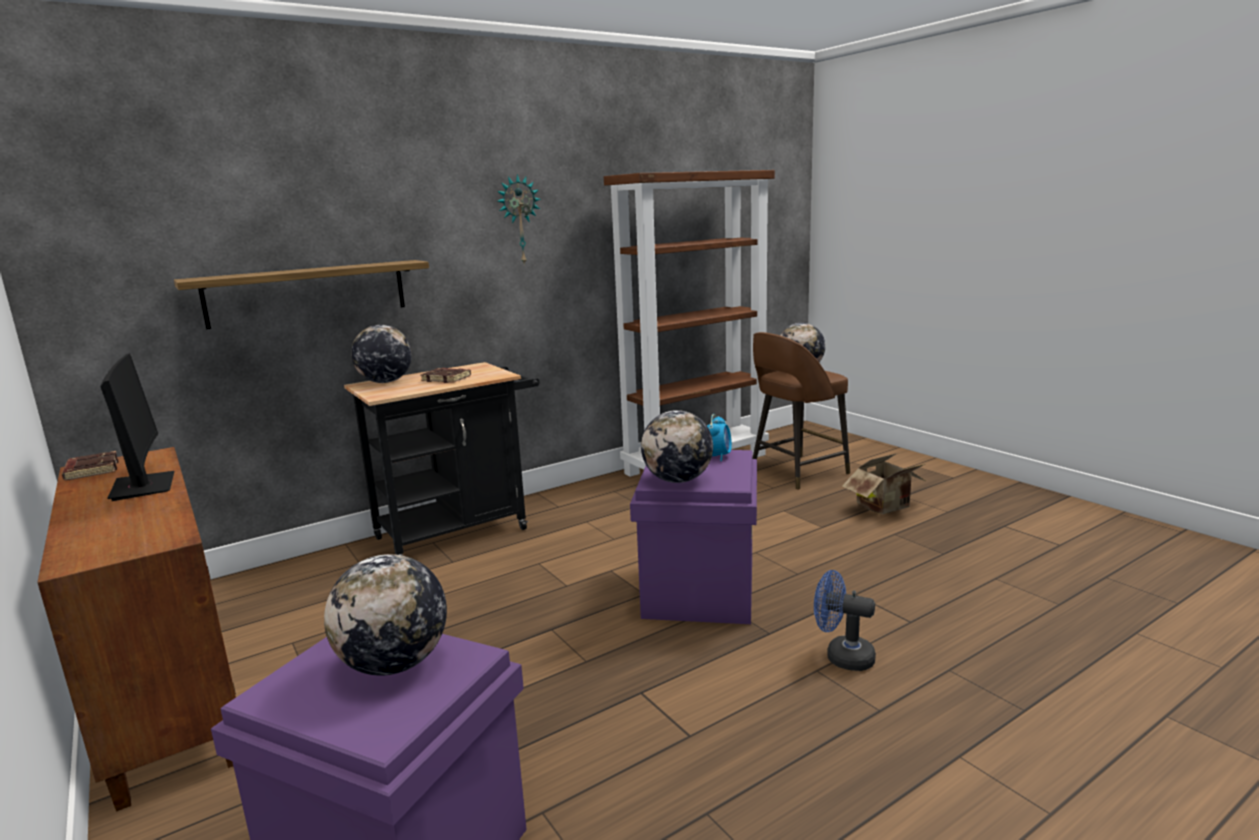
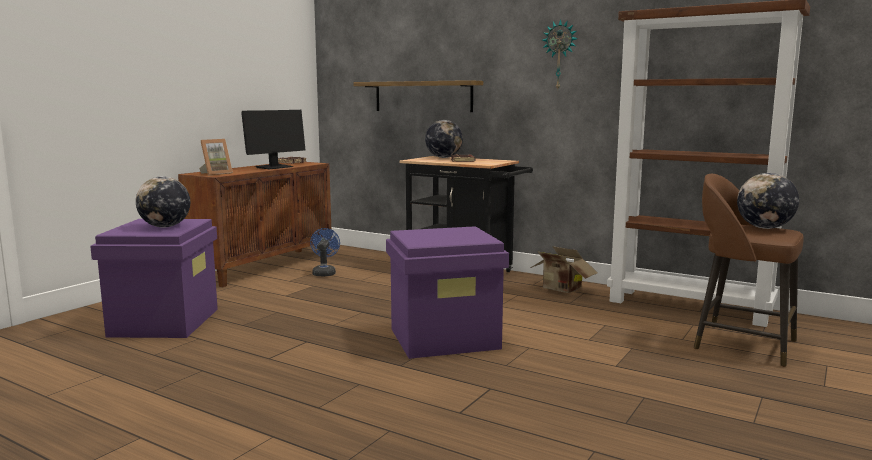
camera: 65 degrees right, 5 degrees down
globe [641,410,713,483] -> none
alarm clock [707,414,732,462] -> none
blue fan [814,570,876,671] -> blue fan moved to [310,228,340,276]
cardboard box [842,453,927,514] -> cardboard box moved to [531,246,598,293]
none -> picture frame [199,139,233,175]

